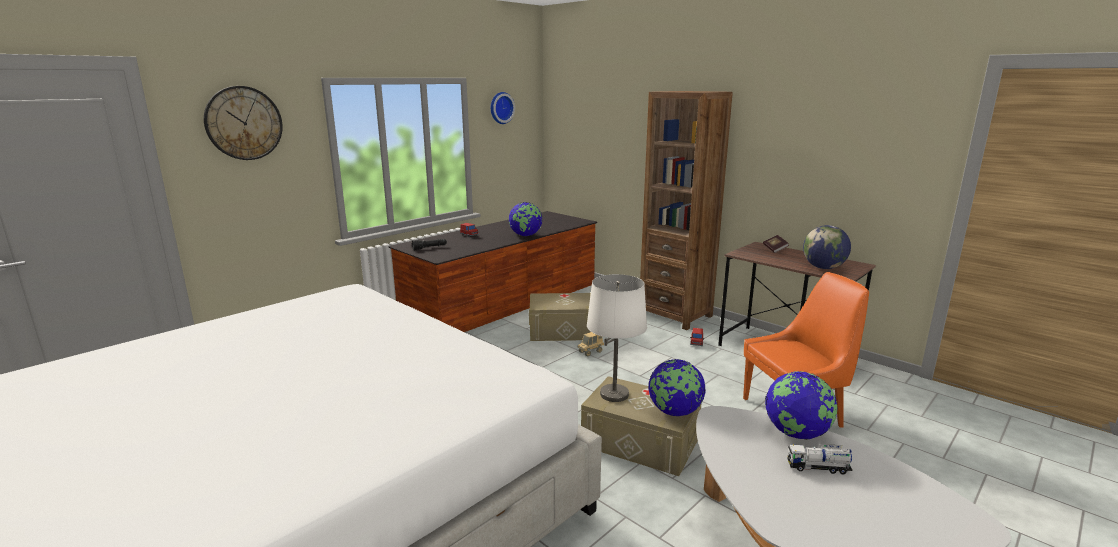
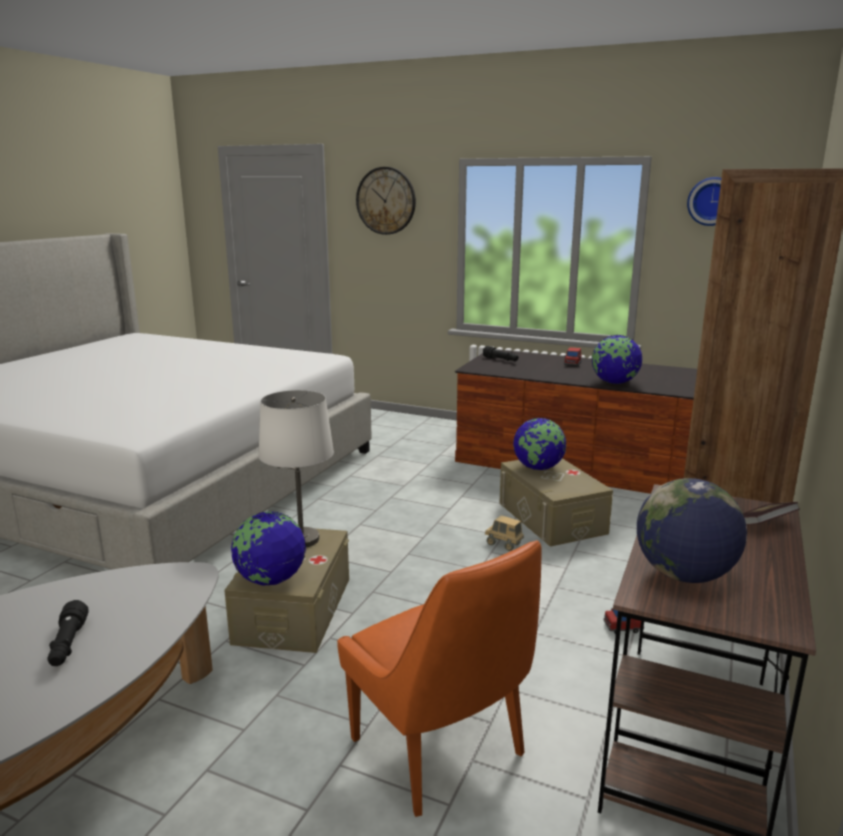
camera: 70 degrees right, 0 degrees up
globe [765,371,838,440] -> globe moved to [513,418,566,470]
toy truck [787,444,853,474] -> black flashlight [48,600,89,666]

